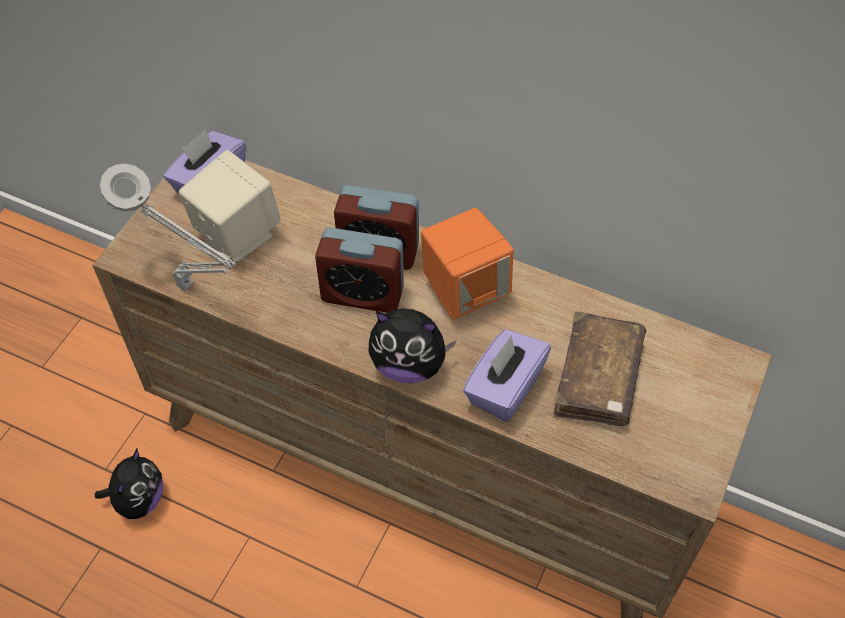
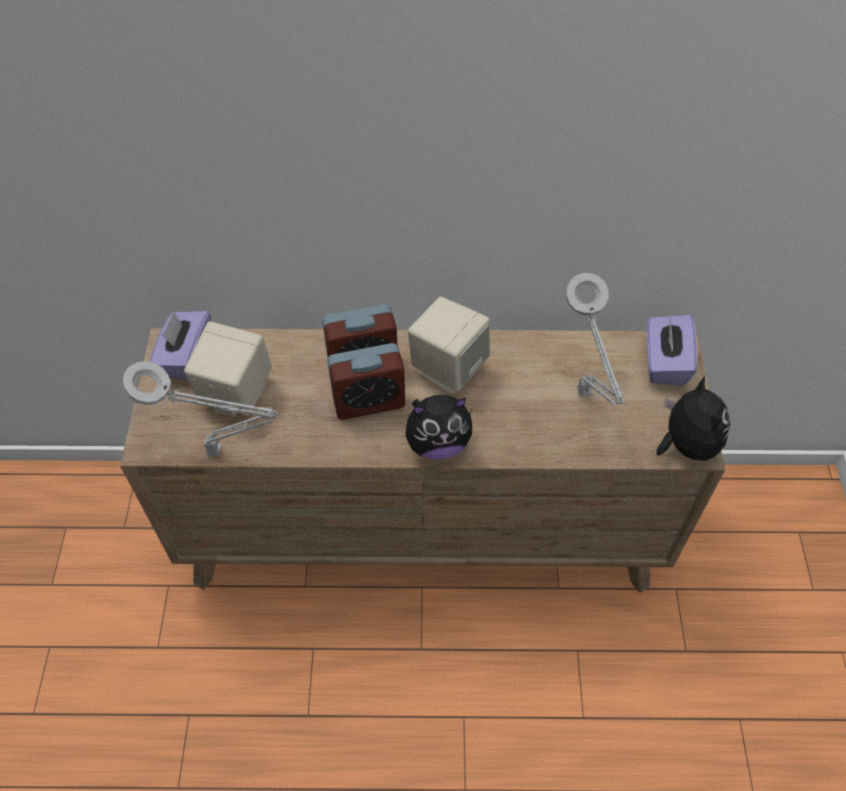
camera: 25 degrees left, 0 degrees up
plush toy [95,449,163,519] -> plush toy moved to [656,376,730,461]
orange speaker [421,208,513,320] -> beige speaker [408,297,490,395]
purple tissue box [463,329,551,422] -> purple tissue box moved to [647,315,697,386]
brown book [554,311,646,426] -> grey table lamp [565,273,625,405]

